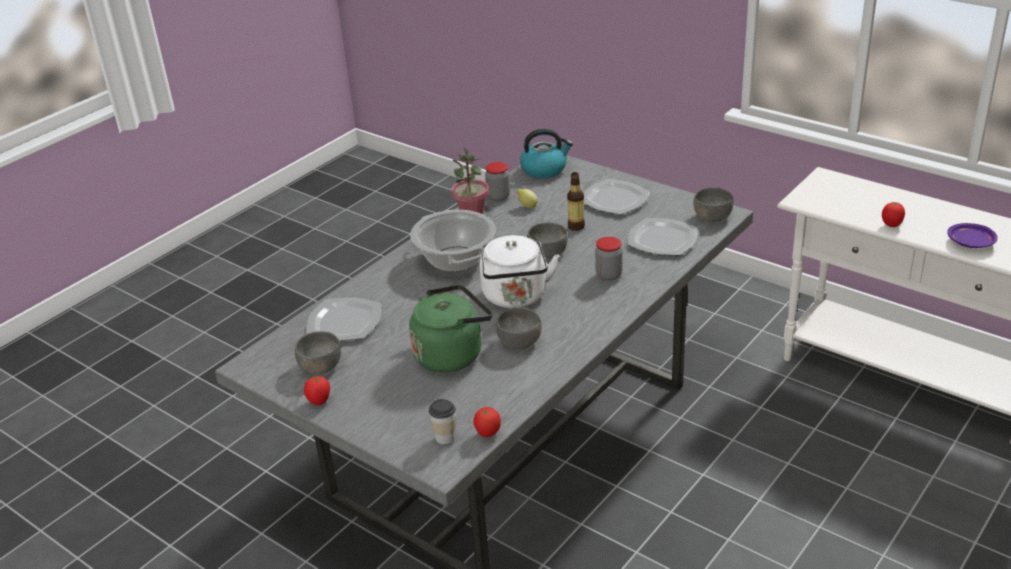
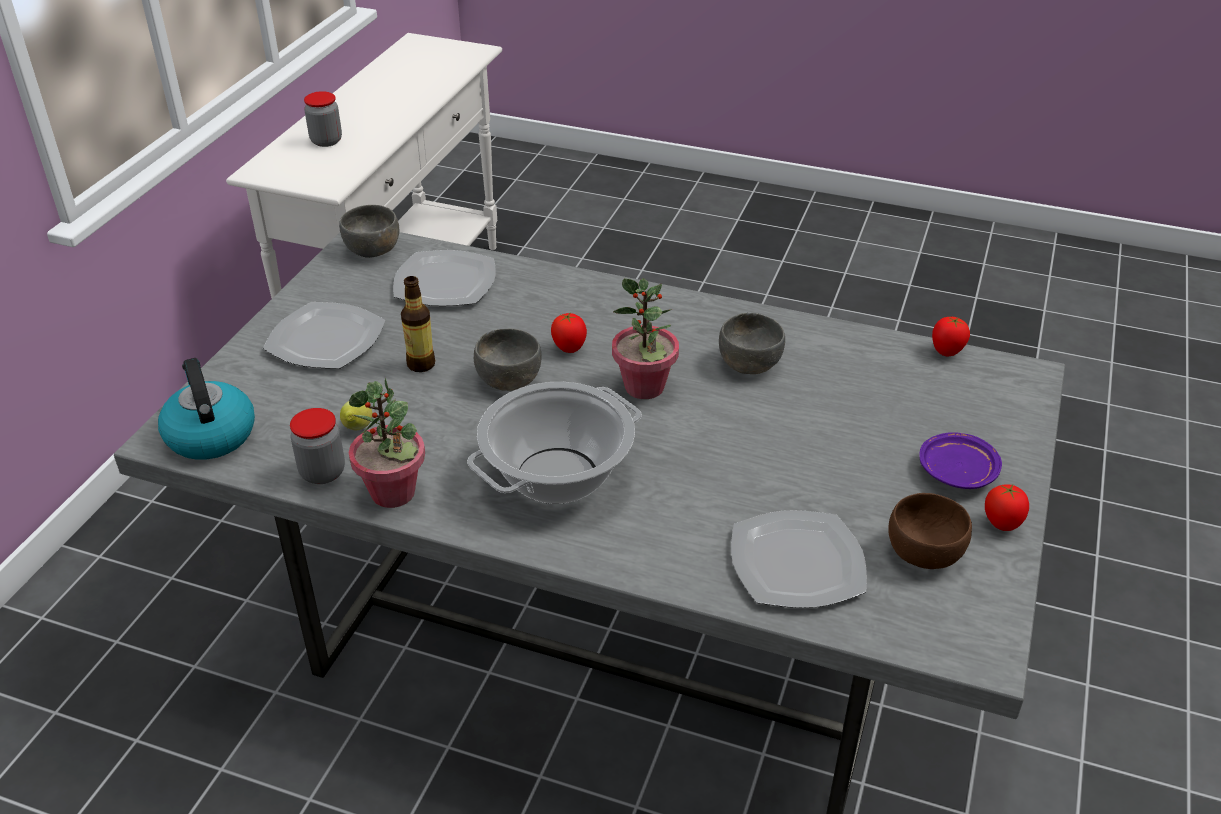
camera: 110 degrees left, 5 degrees up
grey bowl [295,331,341,374] -> brown bowl [888,493,972,569]
green kettle [409,284,492,372] -> none
cup [429,399,455,444] -> none
white kettle [480,235,559,308] -> potted plant [612,278,679,399]
jar [595,237,622,281] -> jar moved to [304,91,342,147]
tomato [882,202,905,227] -> tomato moved to [551,312,587,353]
purple plate [947,223,998,248] -> purple plate moved to [920,432,1002,489]

